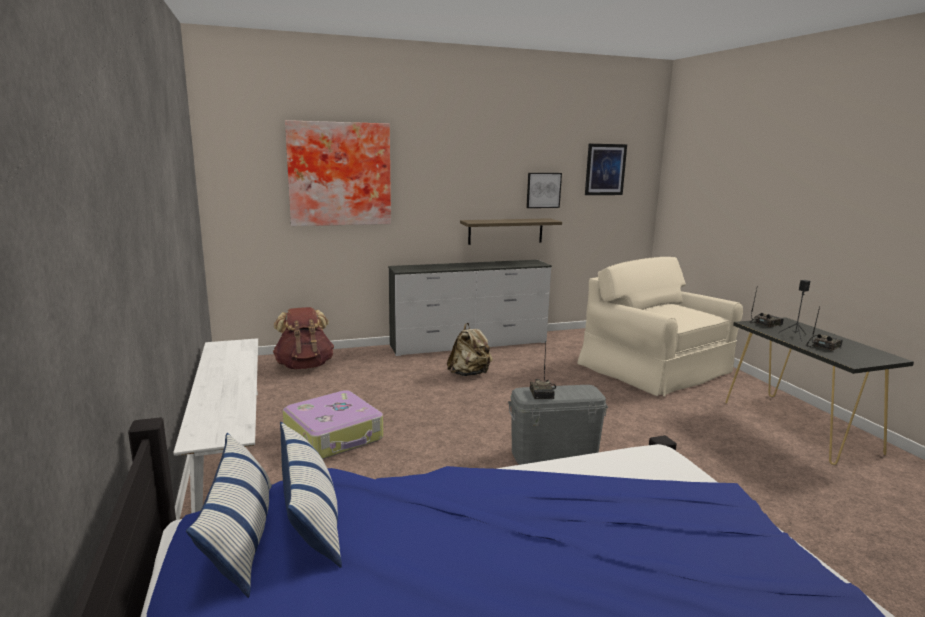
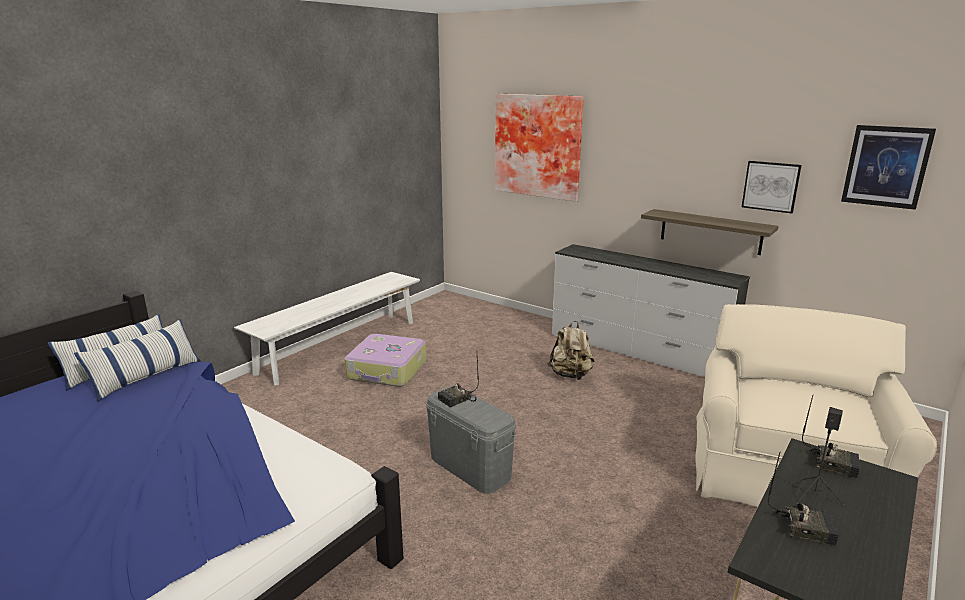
camera: 55 degrees right, 5 degrees up
brown backpack [273,307,334,369] -> none

